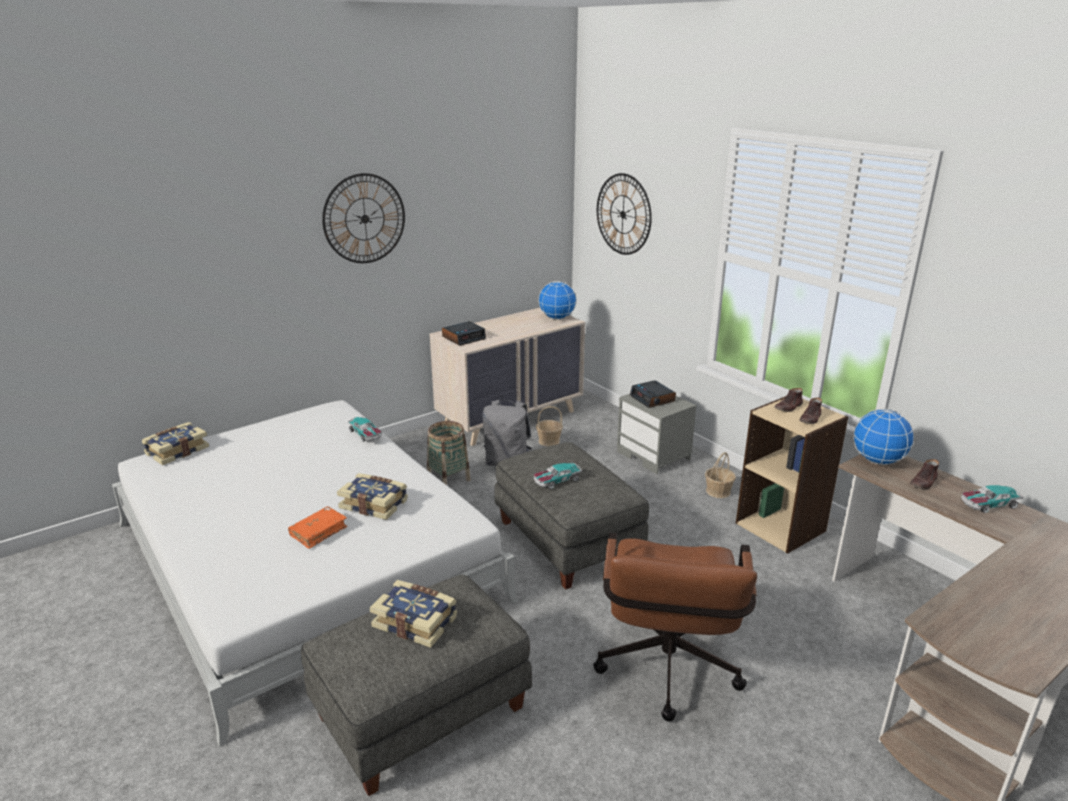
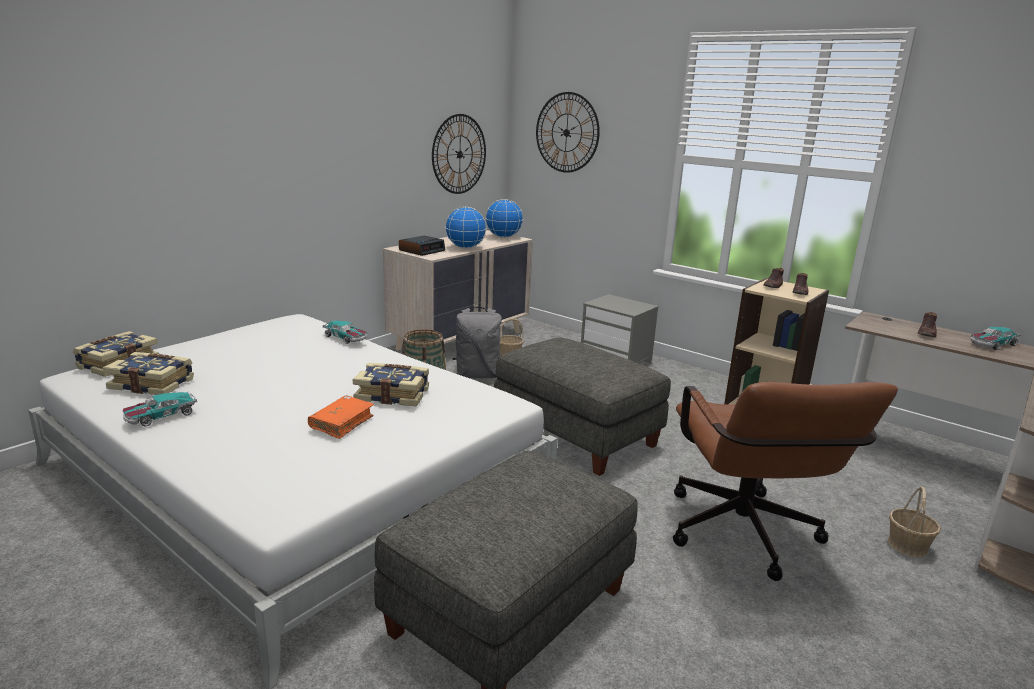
camera: 15 degrees left, 5 degrees down
wall clock [322,173,405,263] -> wall clock moved to [432,114,486,194]
book [370,580,457,648] -> book moved to [103,352,194,395]
toy car [534,462,582,489] -> toy car moved to [122,392,197,427]
alarm clock [630,380,676,408] -> none
basket [705,452,736,498] -> basket moved to [888,486,941,557]
globe [853,409,915,465] -> globe moved to [445,207,487,248]

